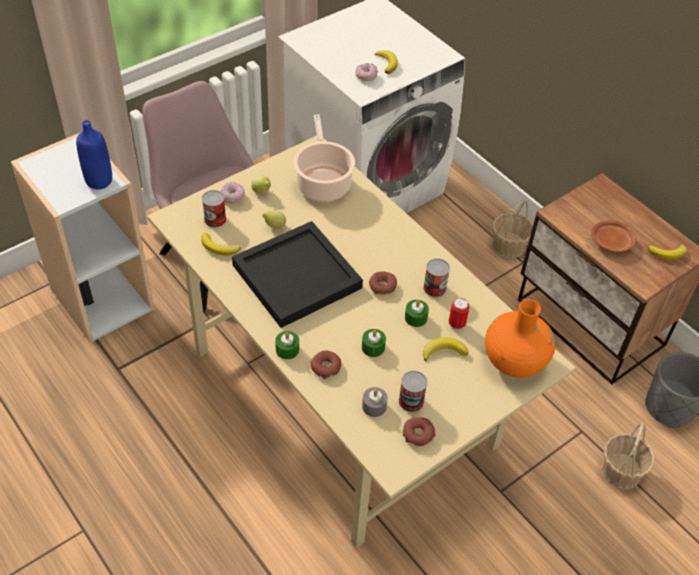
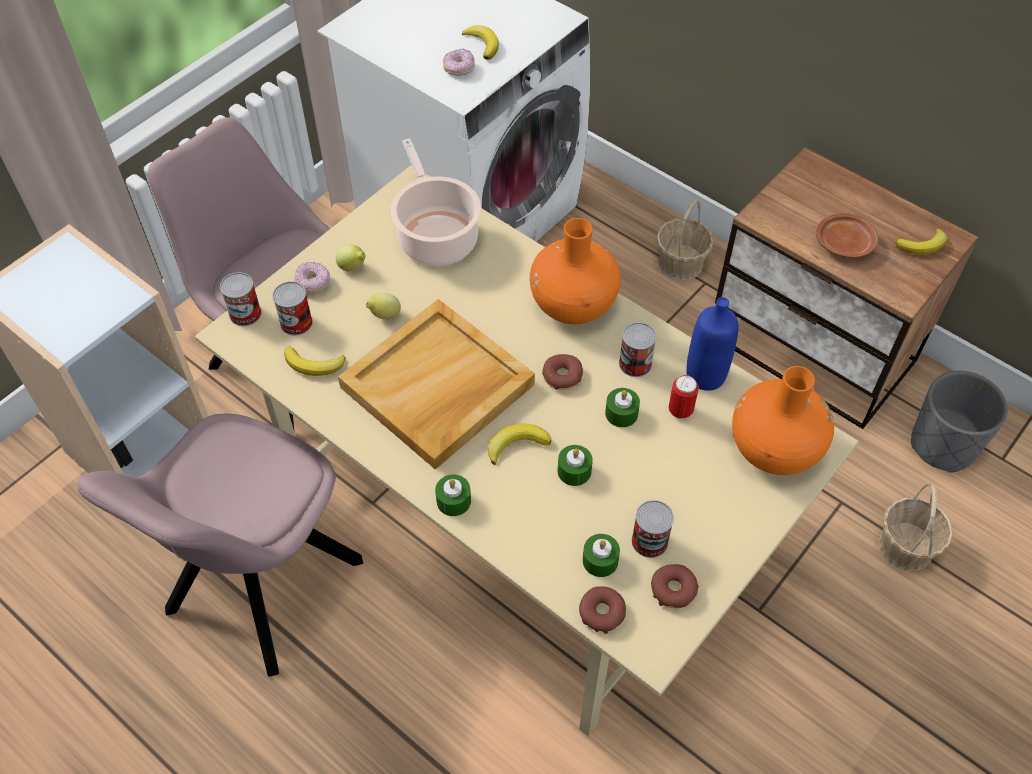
camera: 10 degrees left, 5 degrees up
blue bottle [76,120,112,190] -> blue bottle moved to [686,297,738,391]
black tray [232,221,363,328] -> beige tray [338,299,535,470]
donut [311,350,341,379] -> donut moved to [579,586,626,634]
grey candle [362,387,388,417] -> green candle [583,534,620,577]
banana [423,337,468,361] -> banana moved to [488,424,551,465]
none -> pink chair [78,414,363,677]
none -> can [220,272,261,326]
none -> orange vase [530,218,621,324]

